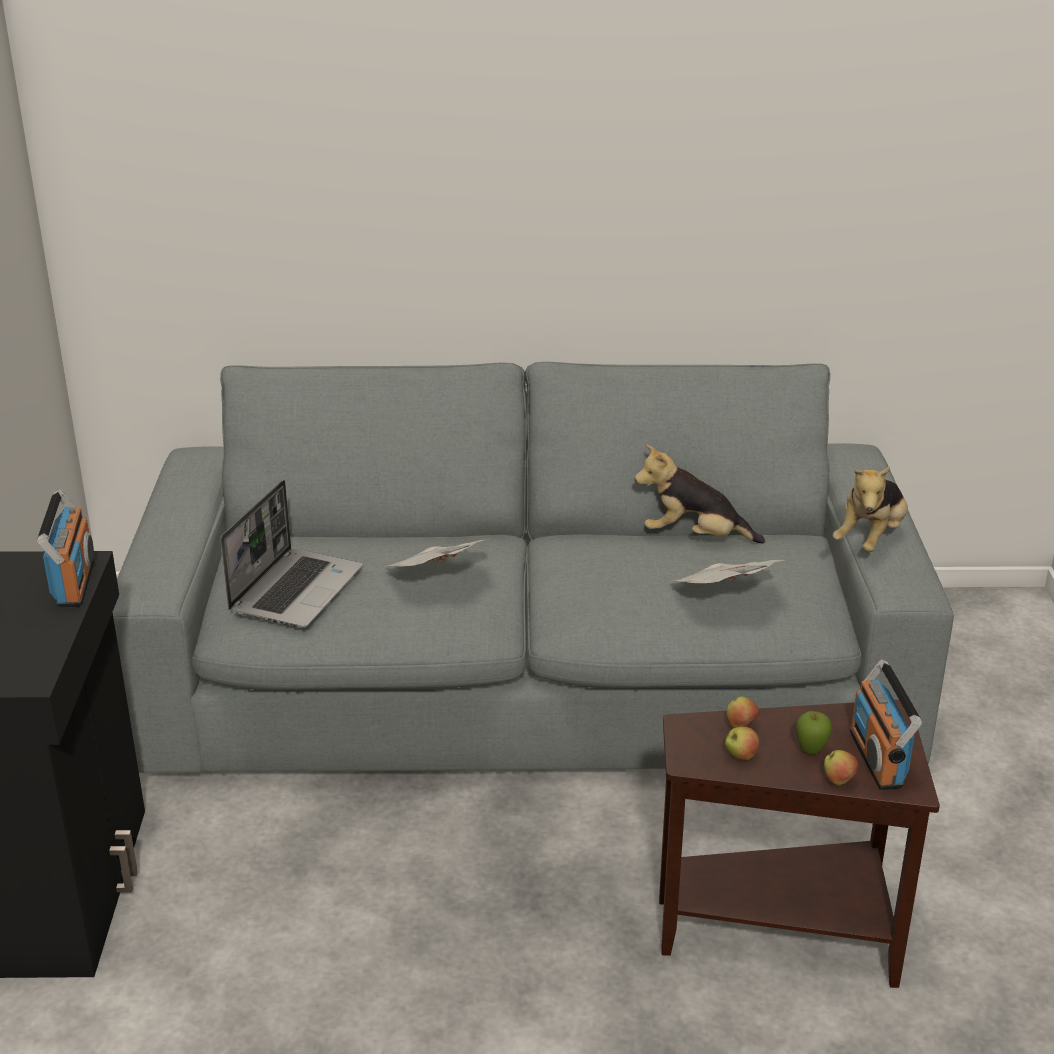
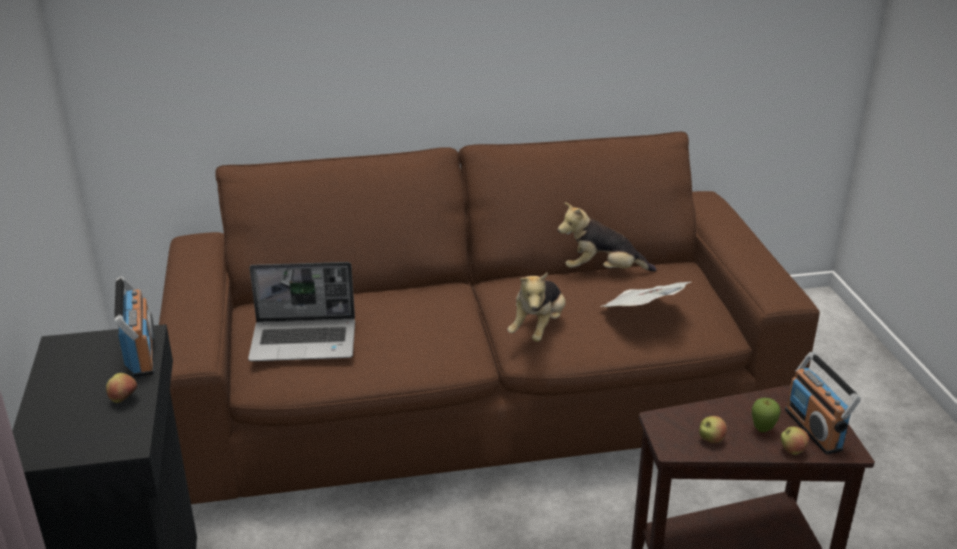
camera: 10 degrees left, 0 degrees up
grey sofa [113,362,954,773] -> brown sofa [159,131,820,504]
laptop [220,480,363,628] -> laptop turned 75 degrees clockwise [248,262,355,361]
newspaper [384,539,489,567] -> none
apple [726,696,759,728] -> apple moved to [106,373,137,403]
plush toy [833,466,908,552] -> plush toy moved to [507,272,566,342]

